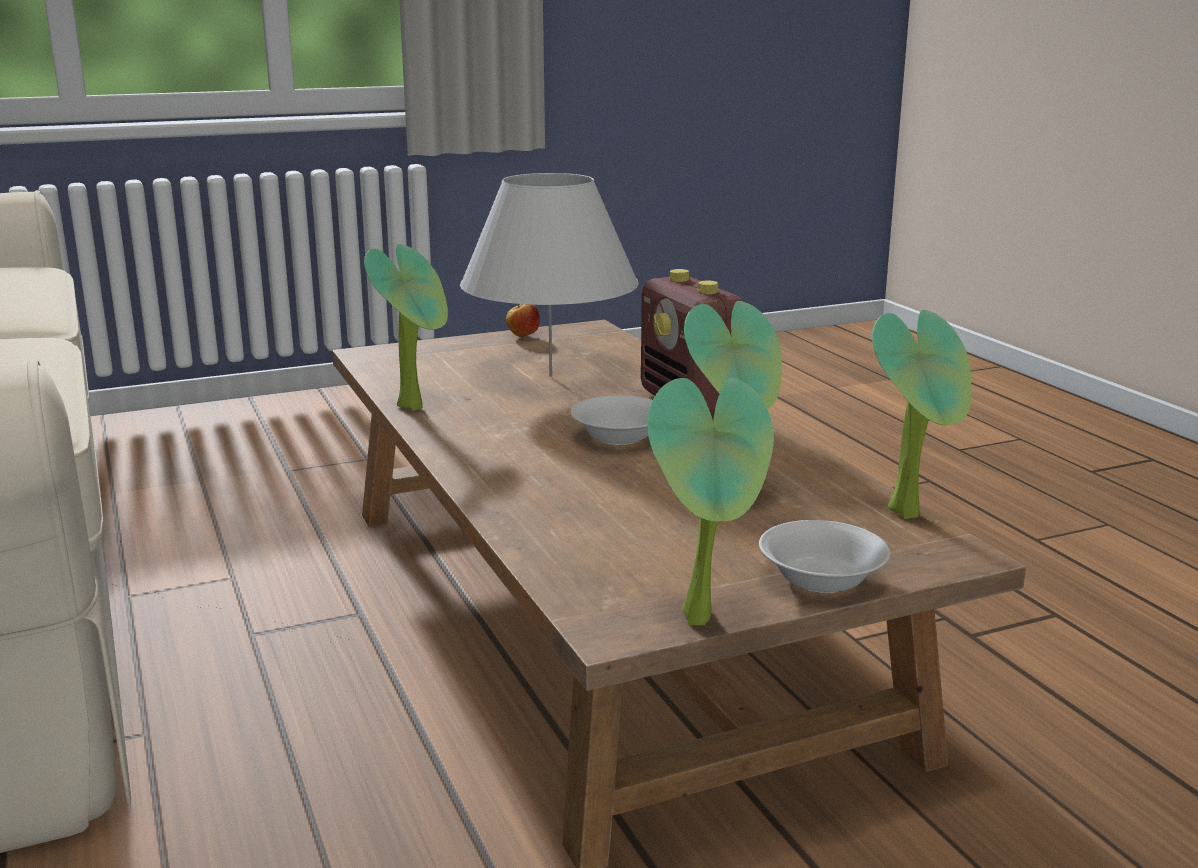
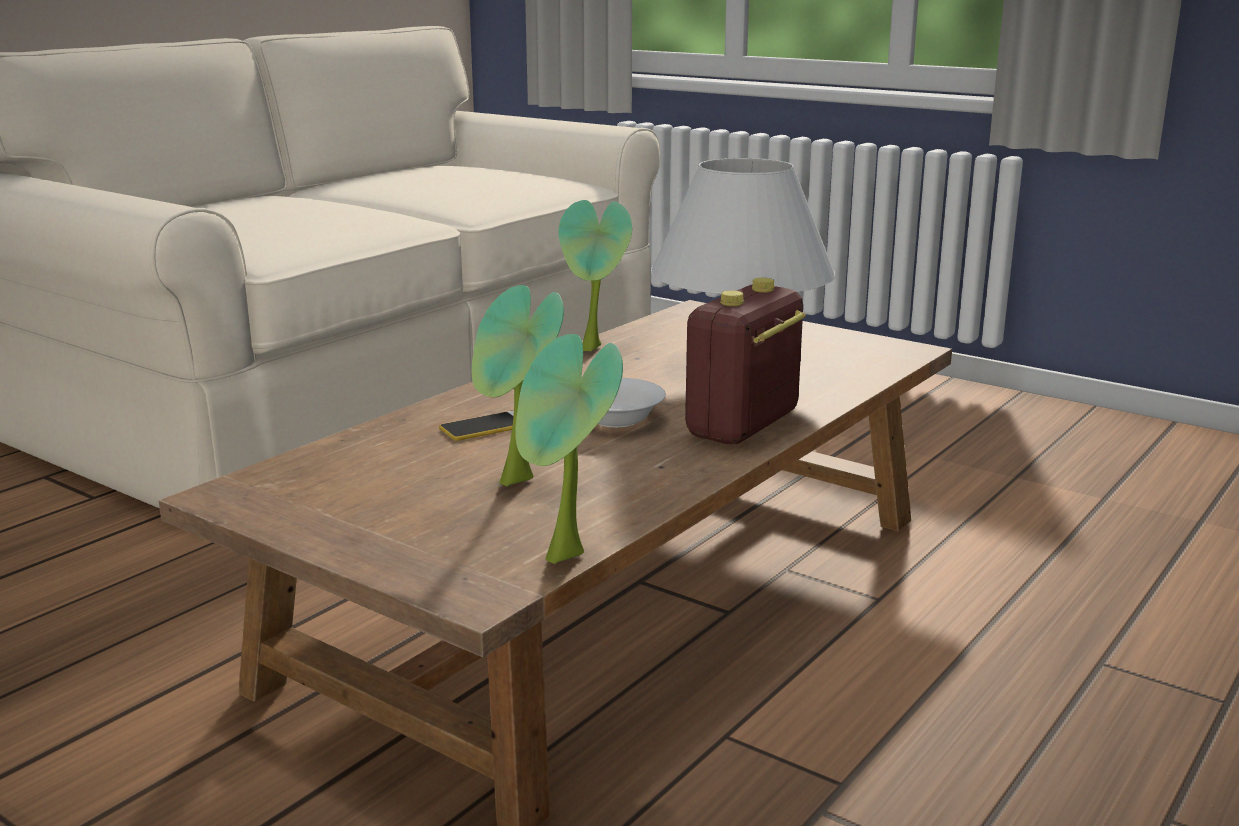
camera: 60 degrees right, 0 degrees up
apple [506,304,540,337] -> none
potted plant [648,378,774,625] -> none
white bowl [759,520,890,593] -> none
none -> phone [439,411,514,441]

